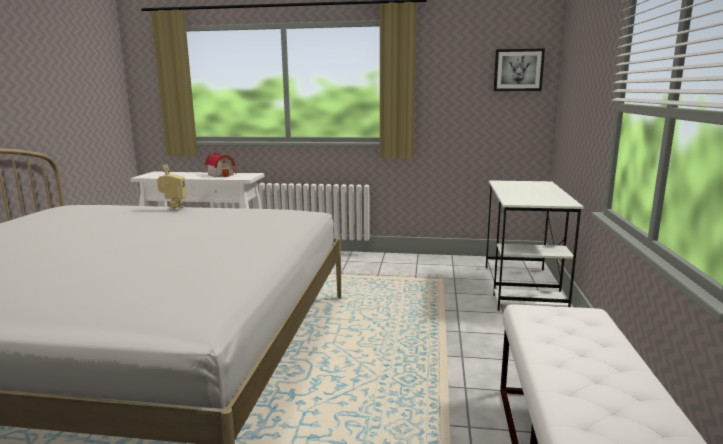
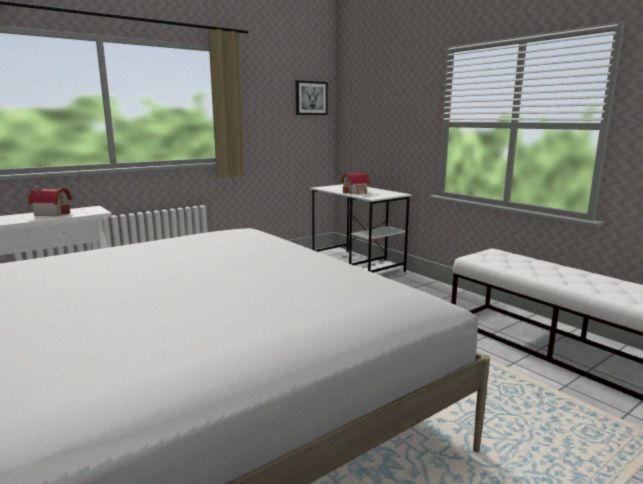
camera: 45 degrees left, 0 degrees up
toy robot [157,164,186,211] -> none
none -> toy house [341,170,370,195]

